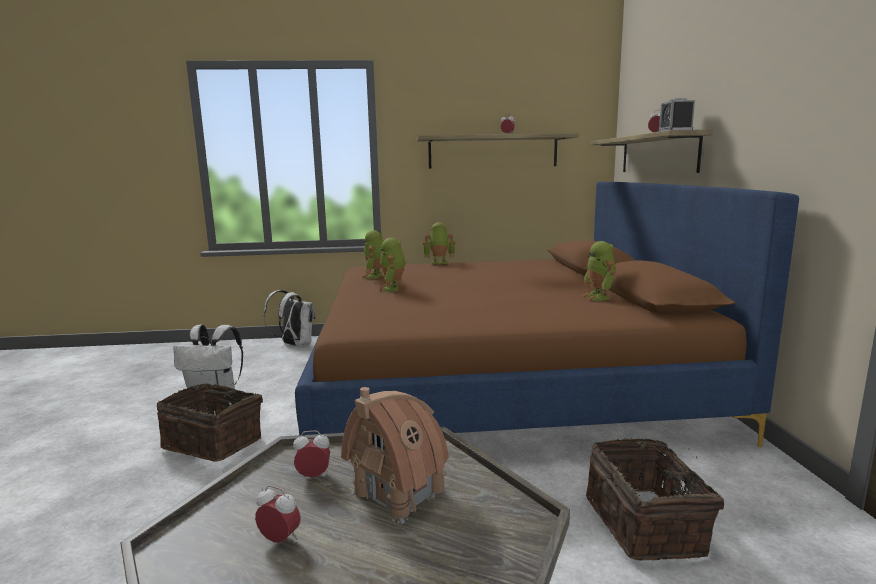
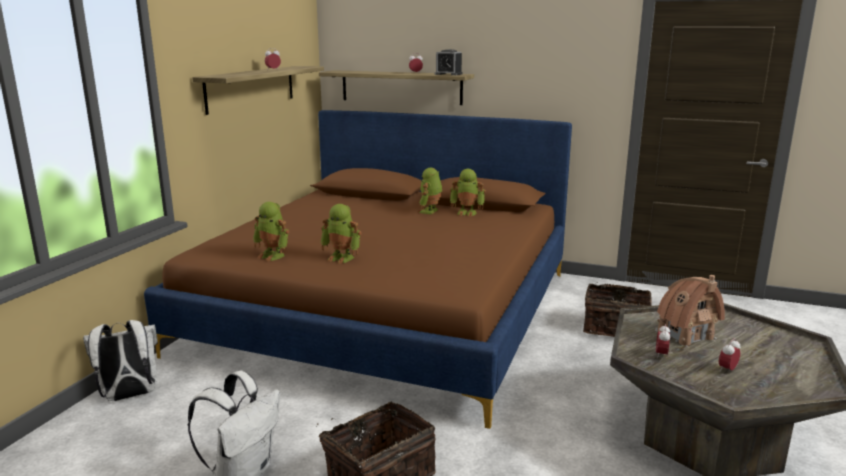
camera: 65 degrees left, 5 degrees up
toy robot [423,222,455,264] -> toy robot moved to [418,168,442,214]

